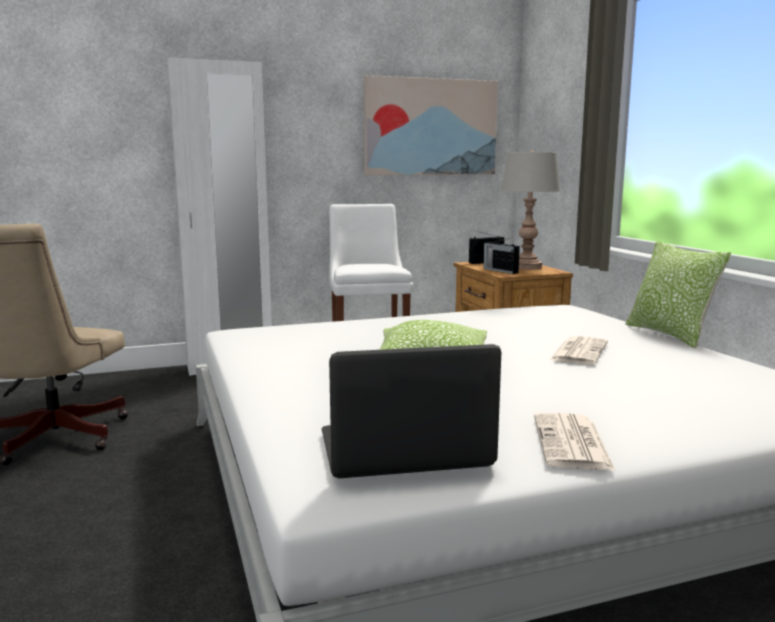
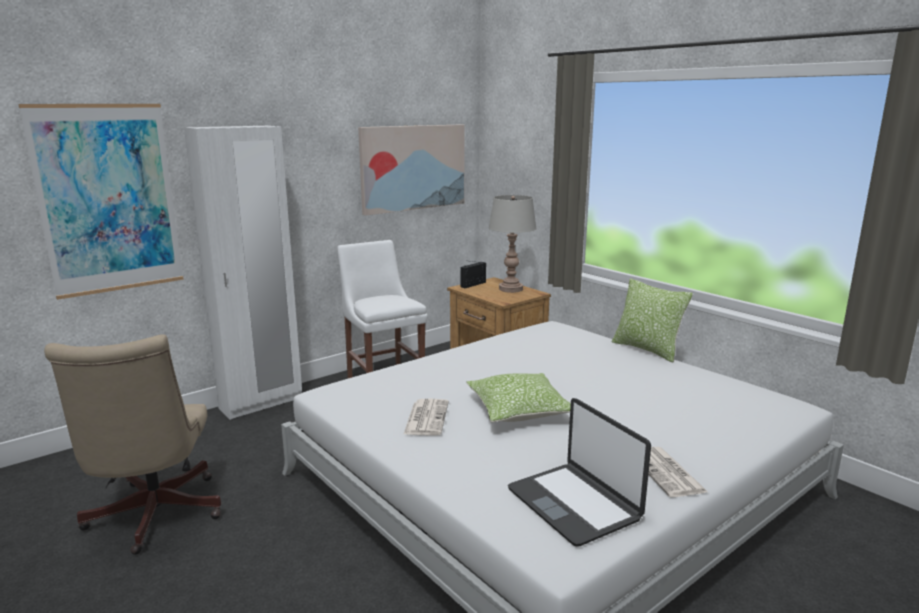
camera: 20 degrees left, 5 degrees up
laptop [322,344,501,478] -> laptop turned 90 degrees counterclockwise [508,398,651,546]
radio [483,238,520,274] -> none
newspaper [550,336,608,365] -> newspaper moved to [403,399,449,436]
none -> picture [19,104,184,300]

